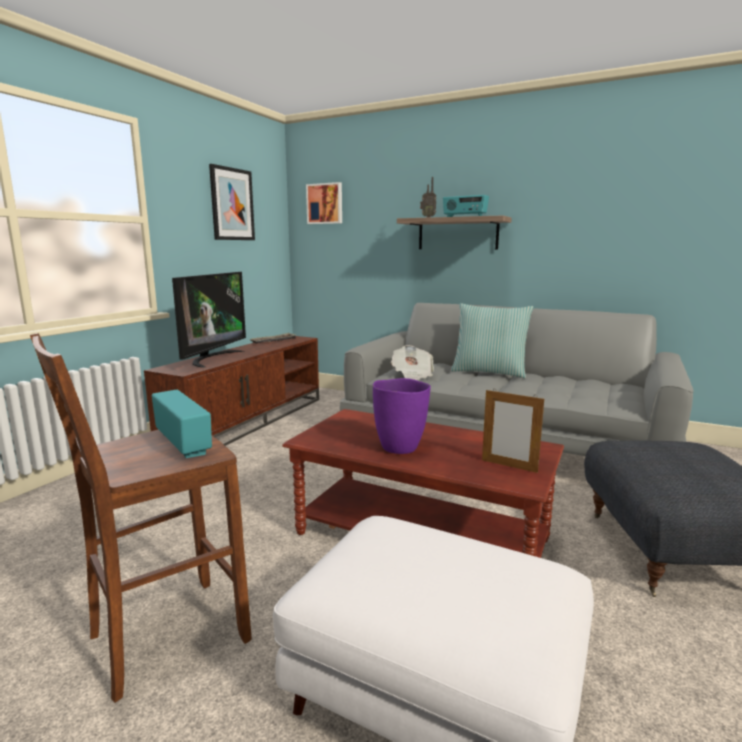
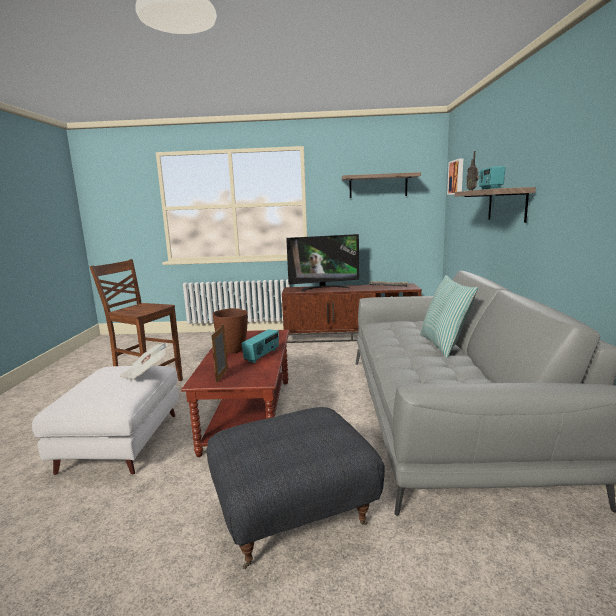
camera: 65 degrees right, 0 degrees up
radio [152,390,212,458] -> radio moved to [242,329,279,363]
picture [209,164,255,240] -> shelf [342,172,421,198]
purple vase [373,378,431,454] -> brown vase [213,308,248,354]
newspaper [391,345,434,380] -> newspaper moved to [120,343,168,380]

